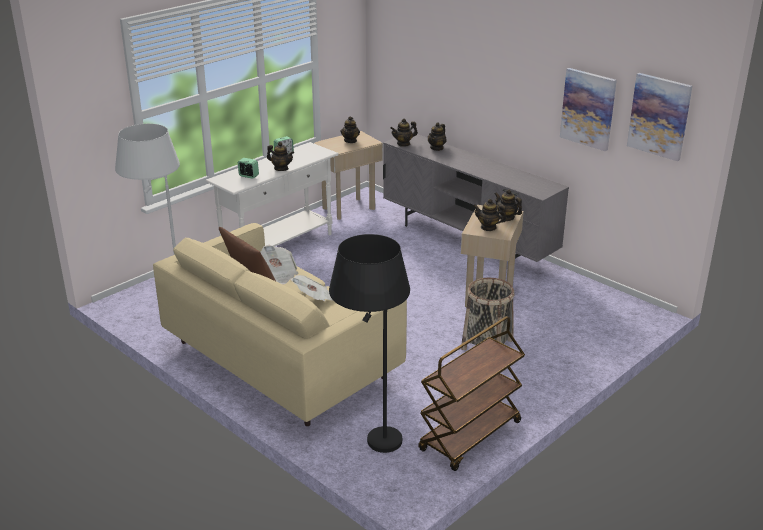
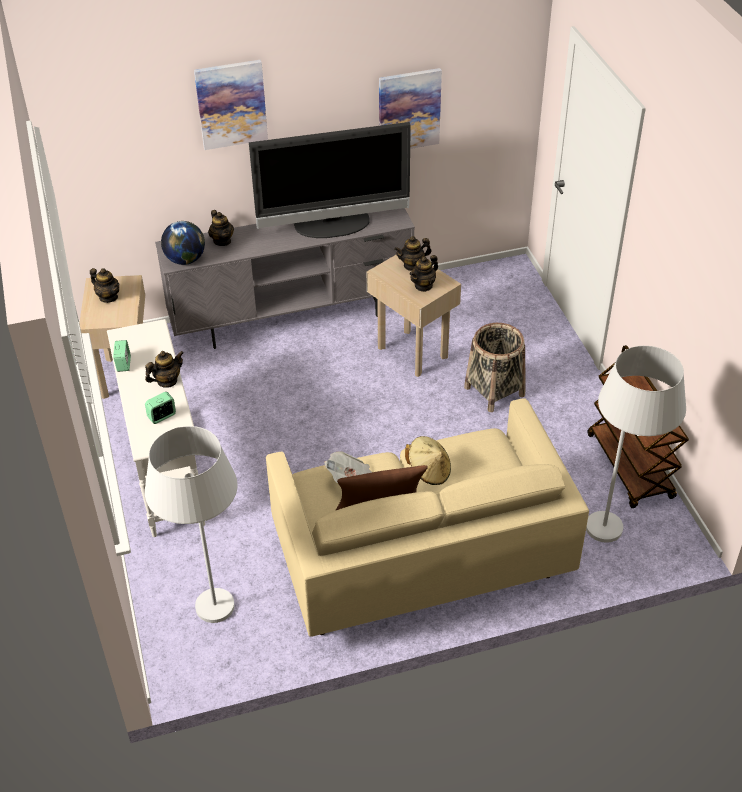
camera: 60 degrees left, 15 degrees up
newspaper [291,275,333,301] -> beige hat [405,436,451,485]
black floor lamp [329,234,410,453] -> white floor lamp [586,346,686,543]
teapot [390,118,418,147] -> globe [161,221,205,265]
picture [627,73,692,161] -> picture moved to [194,60,268,150]
none -> television [249,122,411,238]

